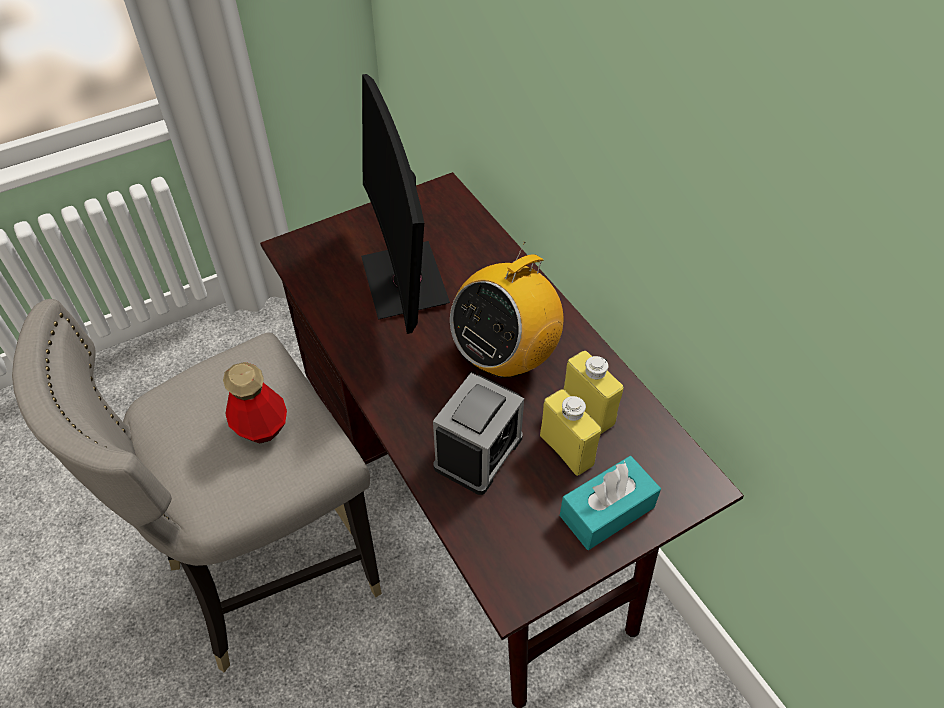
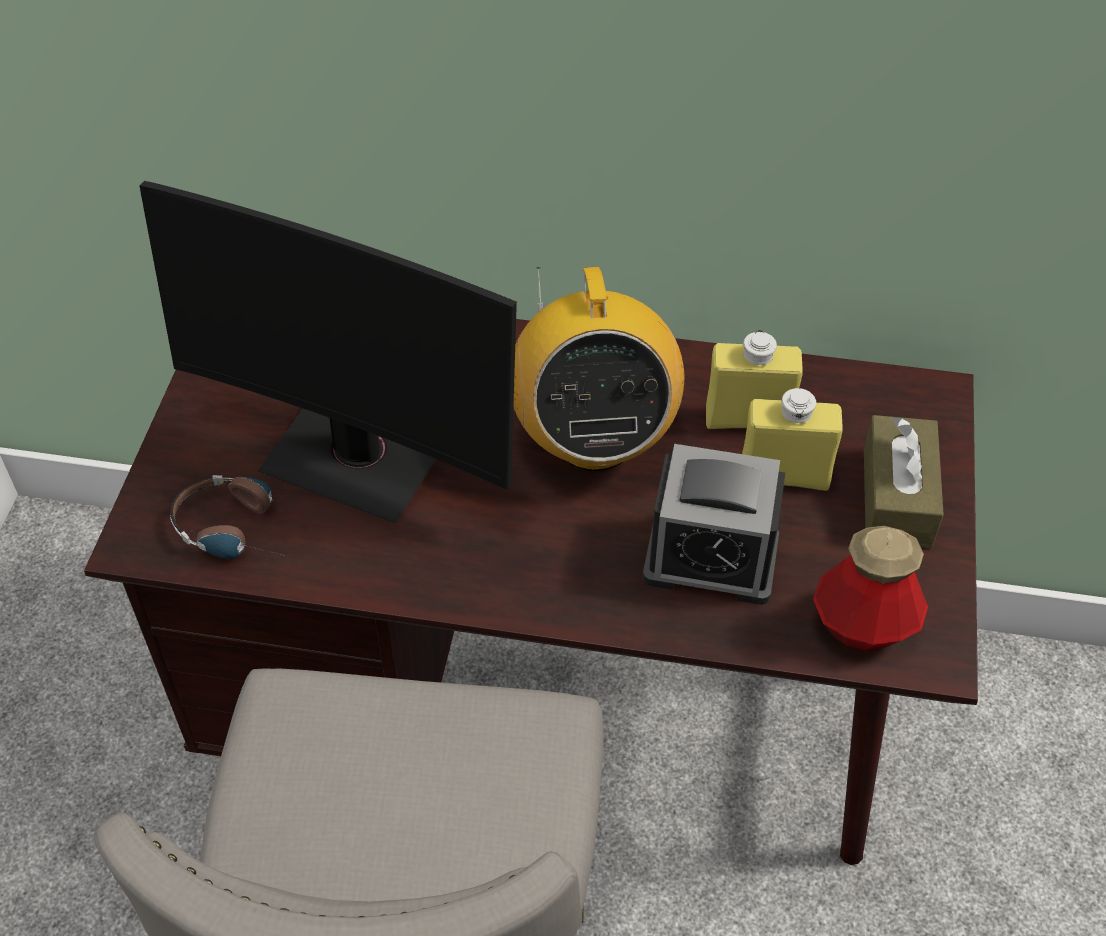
camera: 50 degrees left, 0 degrees up
bottle [223,362,287,444] -> bottle moved to [813,526,928,651]
alarm clock [433,373,524,495] -> alarm clock turned 120 degrees clockwise [642,444,785,605]
turquoise tissue box [560,456,661,550] -> brown tissue box [864,415,944,548]
none -> headphones [170,475,286,559]

